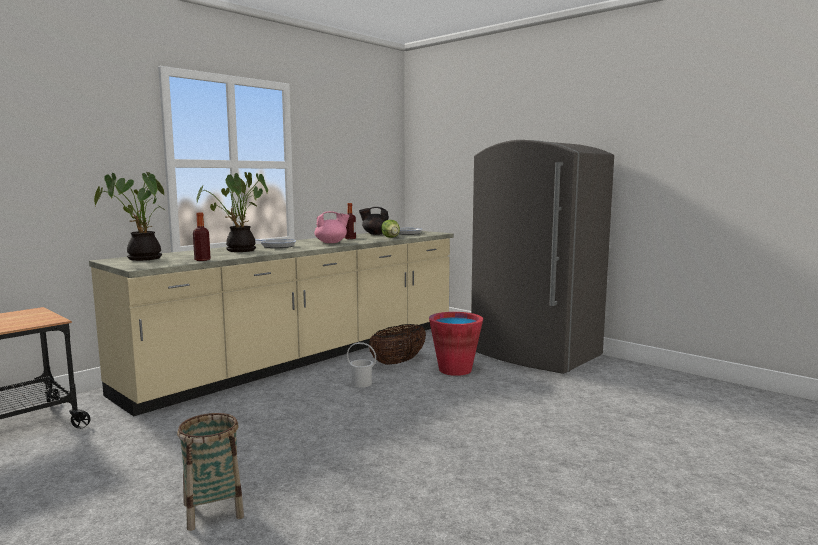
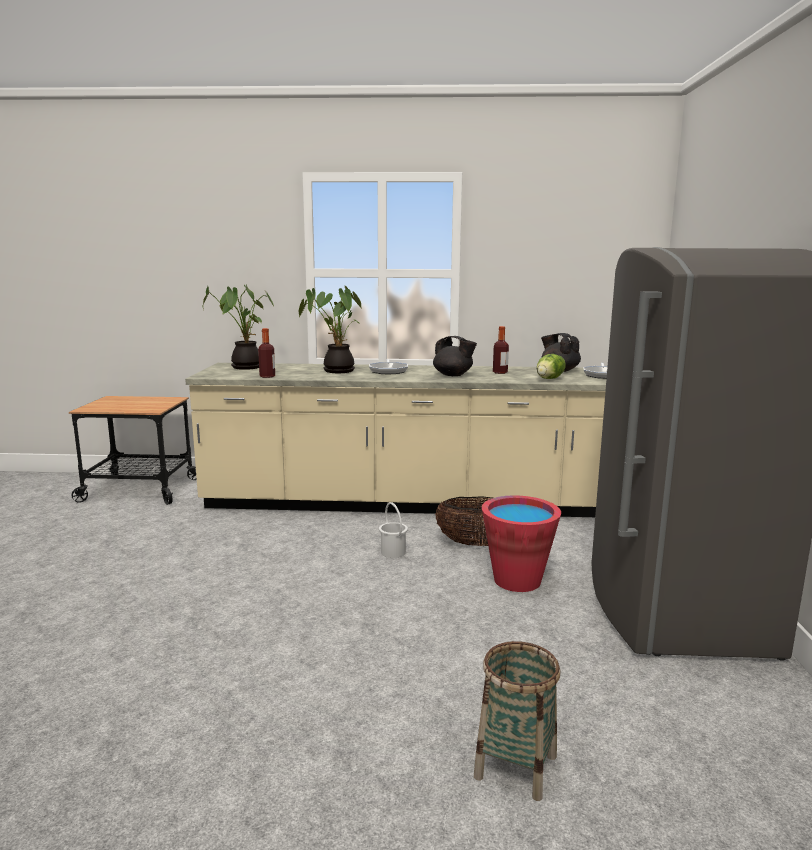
camera: 50 degrees right, 5 degrees up
basket [177,413,244,531] -> basket moved to [474,641,561,801]
pink teapot [314,211,350,243] -> black teapot [433,336,477,376]

